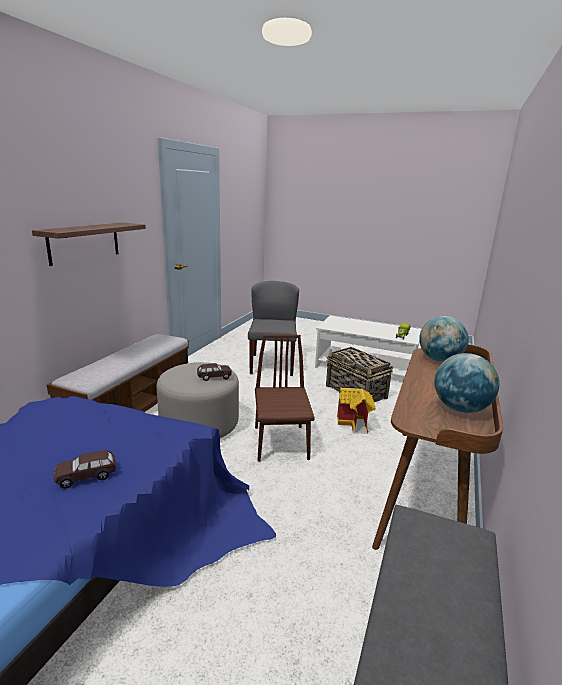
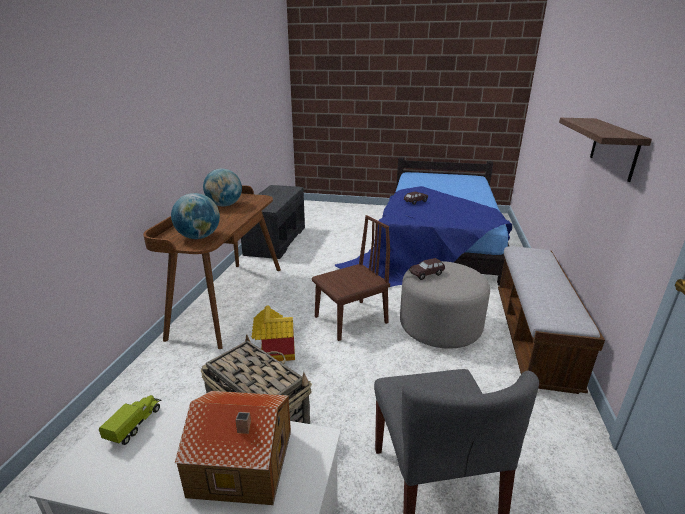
camera: 170 degrees right, 5 degrees up
brown chair [255,335,315,462] -> brown chair turned 105 degrees counterclockwise [312,215,390,341]
none -> toy house [175,391,291,505]

